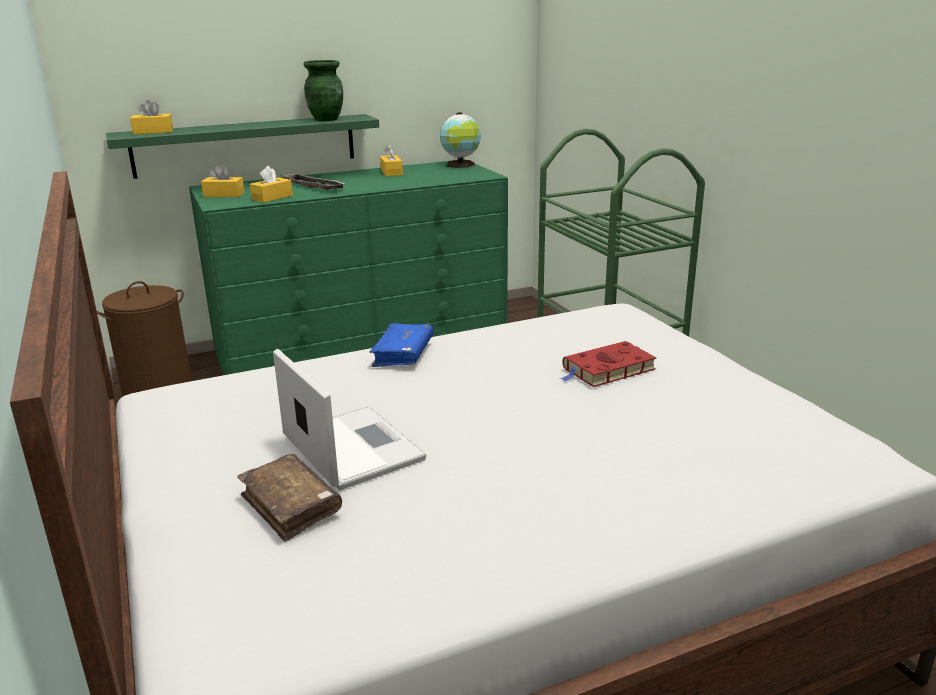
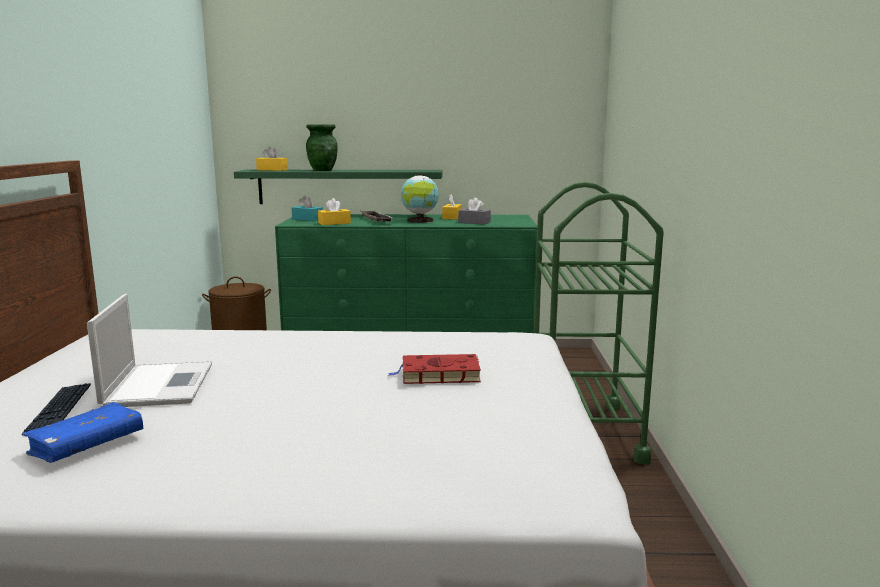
camera: 25 degrees right, 10 degrees down
yellow tissue box [201,164,245,197] -> turquoise tissue box [291,195,323,221]
brown book [237,454,342,542] -> keyboard [24,383,91,432]
green vase [303,60,343,121] -> green vase moved to [306,124,338,171]
blue book [370,324,433,367] -> blue book moved to [21,402,143,463]
globe [440,112,481,168] -> globe moved to [401,174,439,223]
none -> grey tissue box [458,198,491,224]

